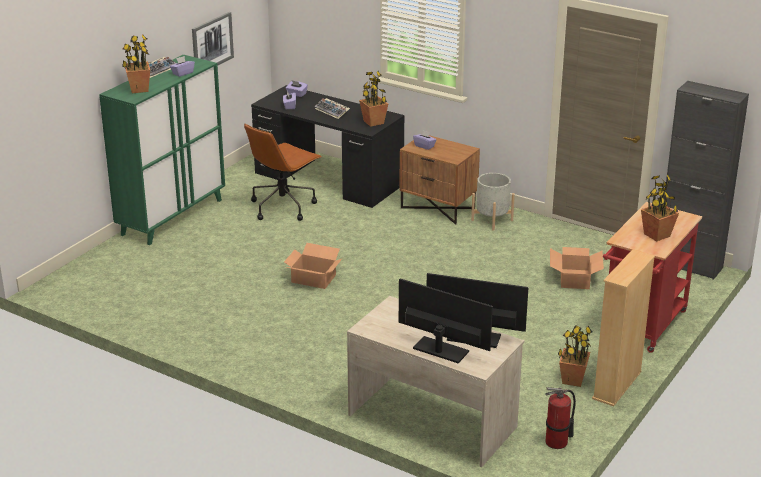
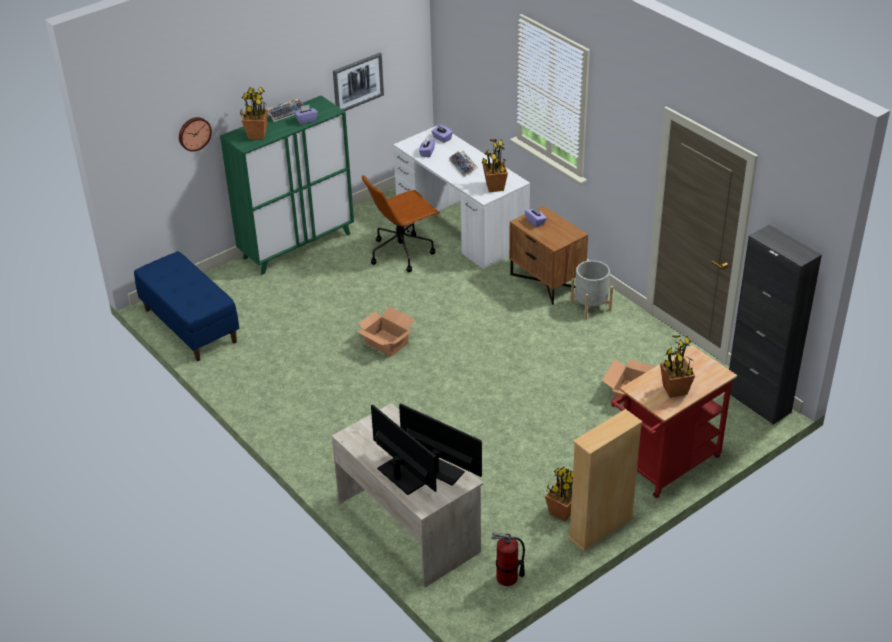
camera: 20 degrees right, 10 degrees up
black desk [251,85,405,208] -> white desk [393,125,530,269]
none -> blue bench [134,251,239,361]
none -> wall clock [179,117,212,152]

